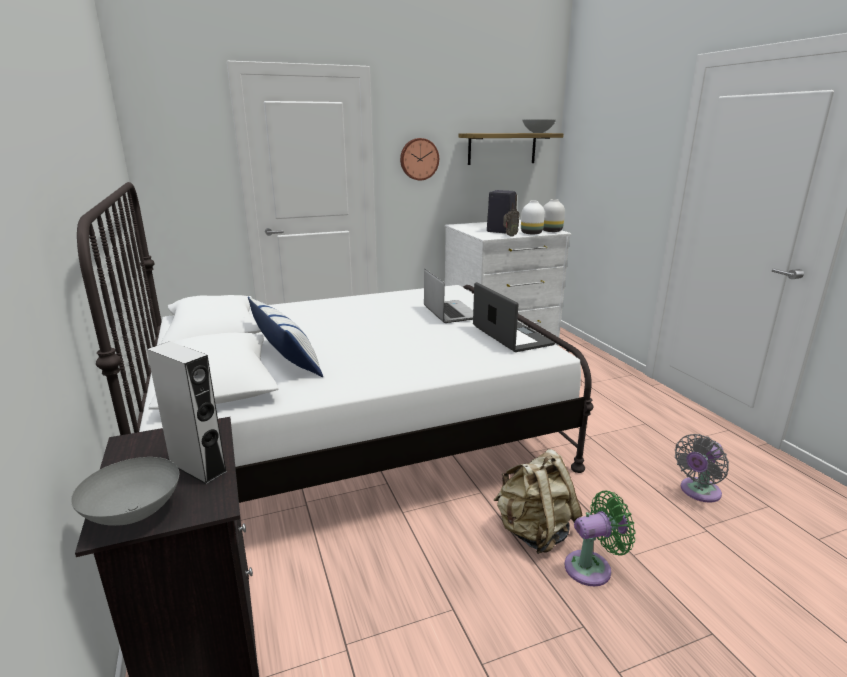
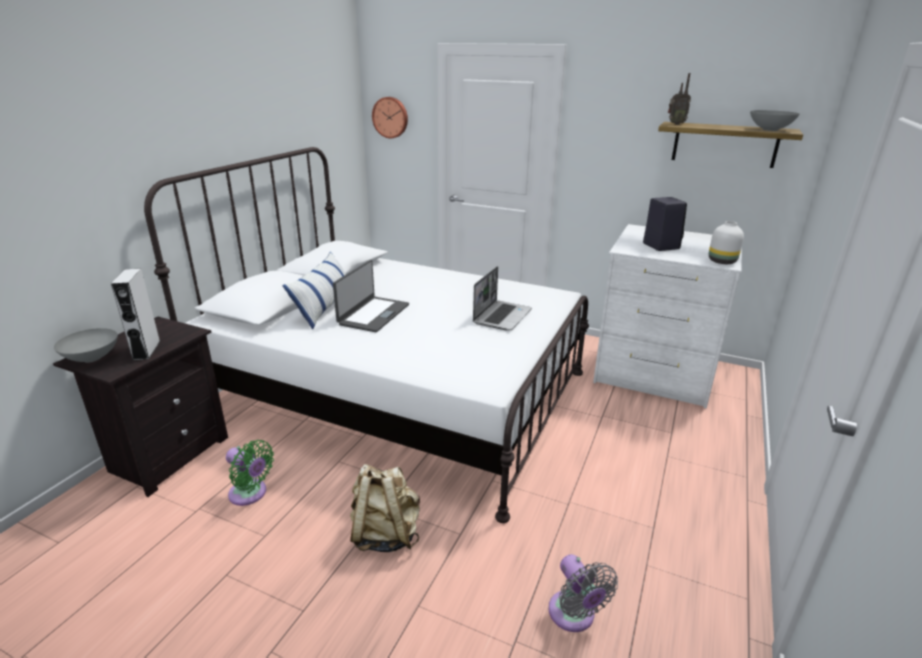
camera: 45 degrees right, 5 degrees up
wall clock [400,138,439,180] -> wall clock moved to [372,97,408,138]
laptop [473,282,555,352] -> laptop moved to [333,260,409,332]
radio [503,194,519,237] -> radio moved to [668,73,691,125]
white vase [521,201,545,234] -> none
green fan [565,490,636,586] -> green fan moved to [226,440,274,506]
grey fan [675,434,729,502] -> grey fan turned 120 degrees counterclockwise [549,554,618,632]

